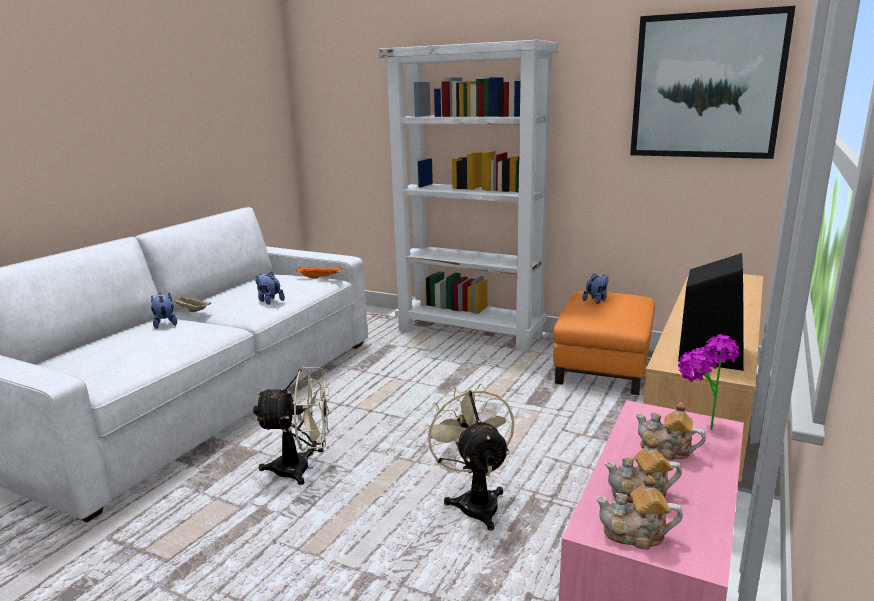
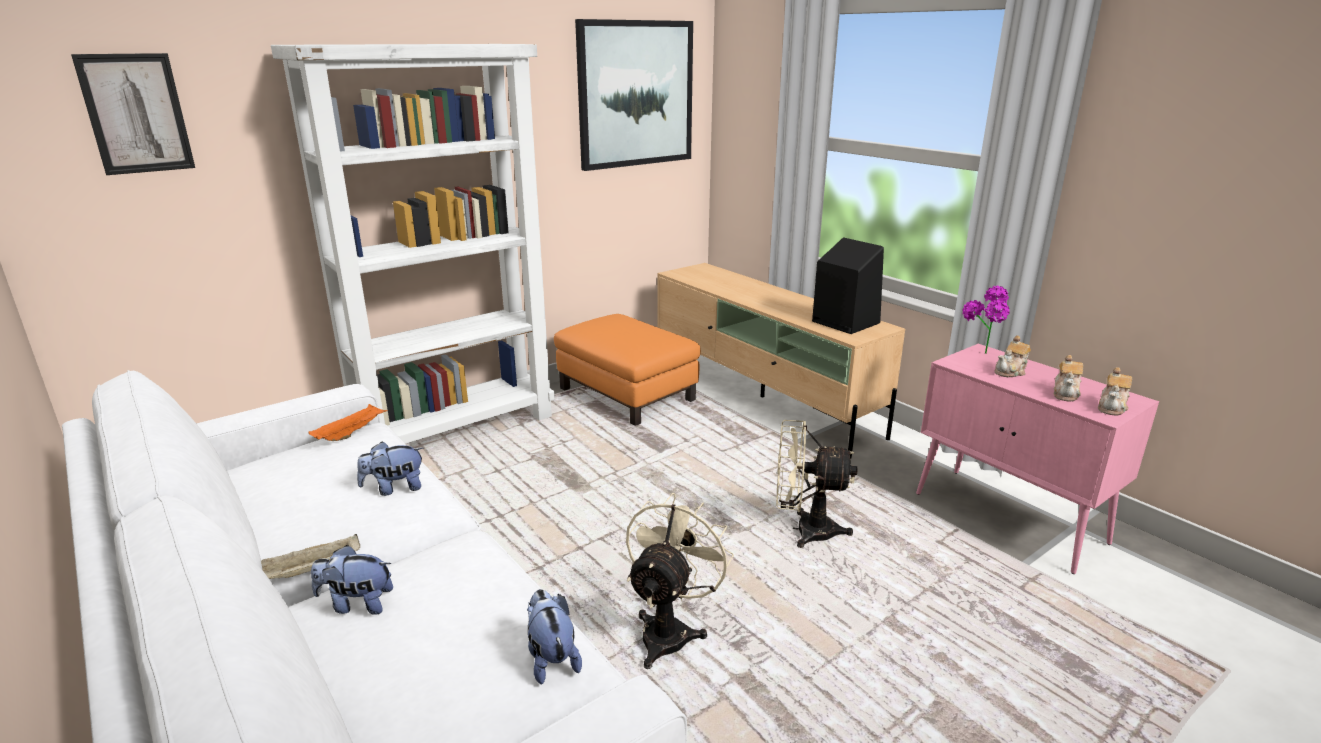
camera: 65 degrees left, 5 degrees up
plush toy [582,273,608,304] -> plush toy moved to [527,589,582,685]
none -> picture [71,53,195,175]

